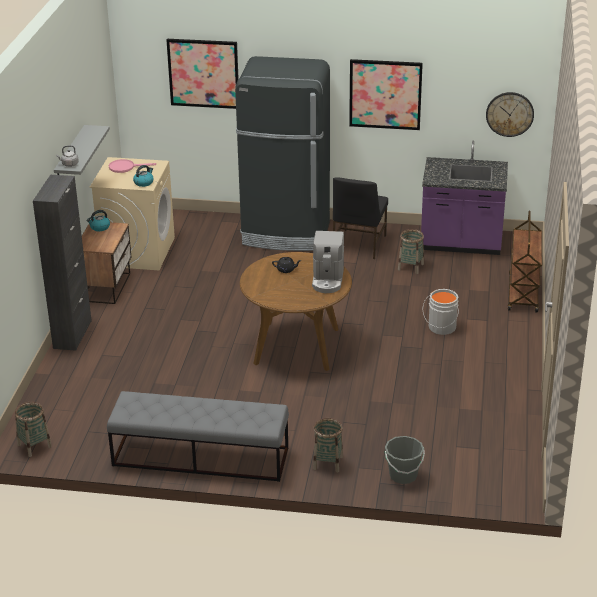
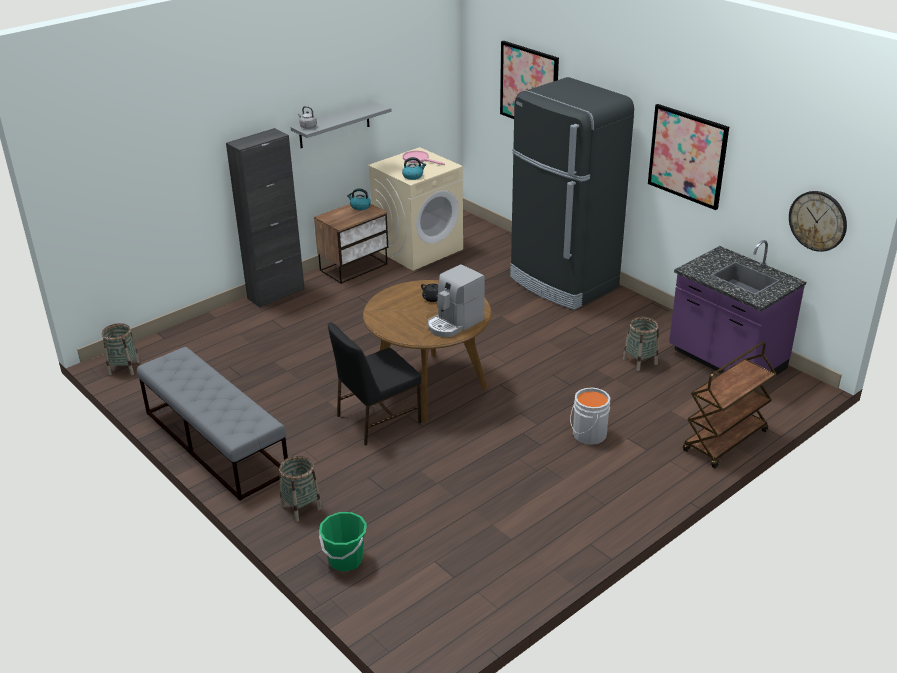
camera: 40 degrees right, 0 degrees up
black chair [333,177,388,259] -> black chair moved to [328,323,422,446]
grey bucket [385,436,425,484] -> green bucket [319,512,367,571]

